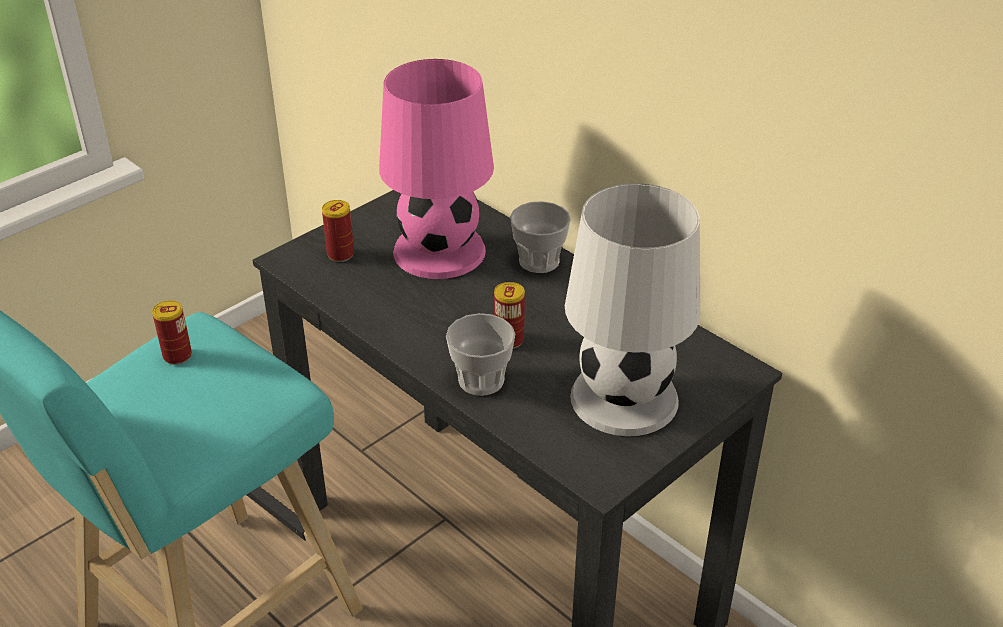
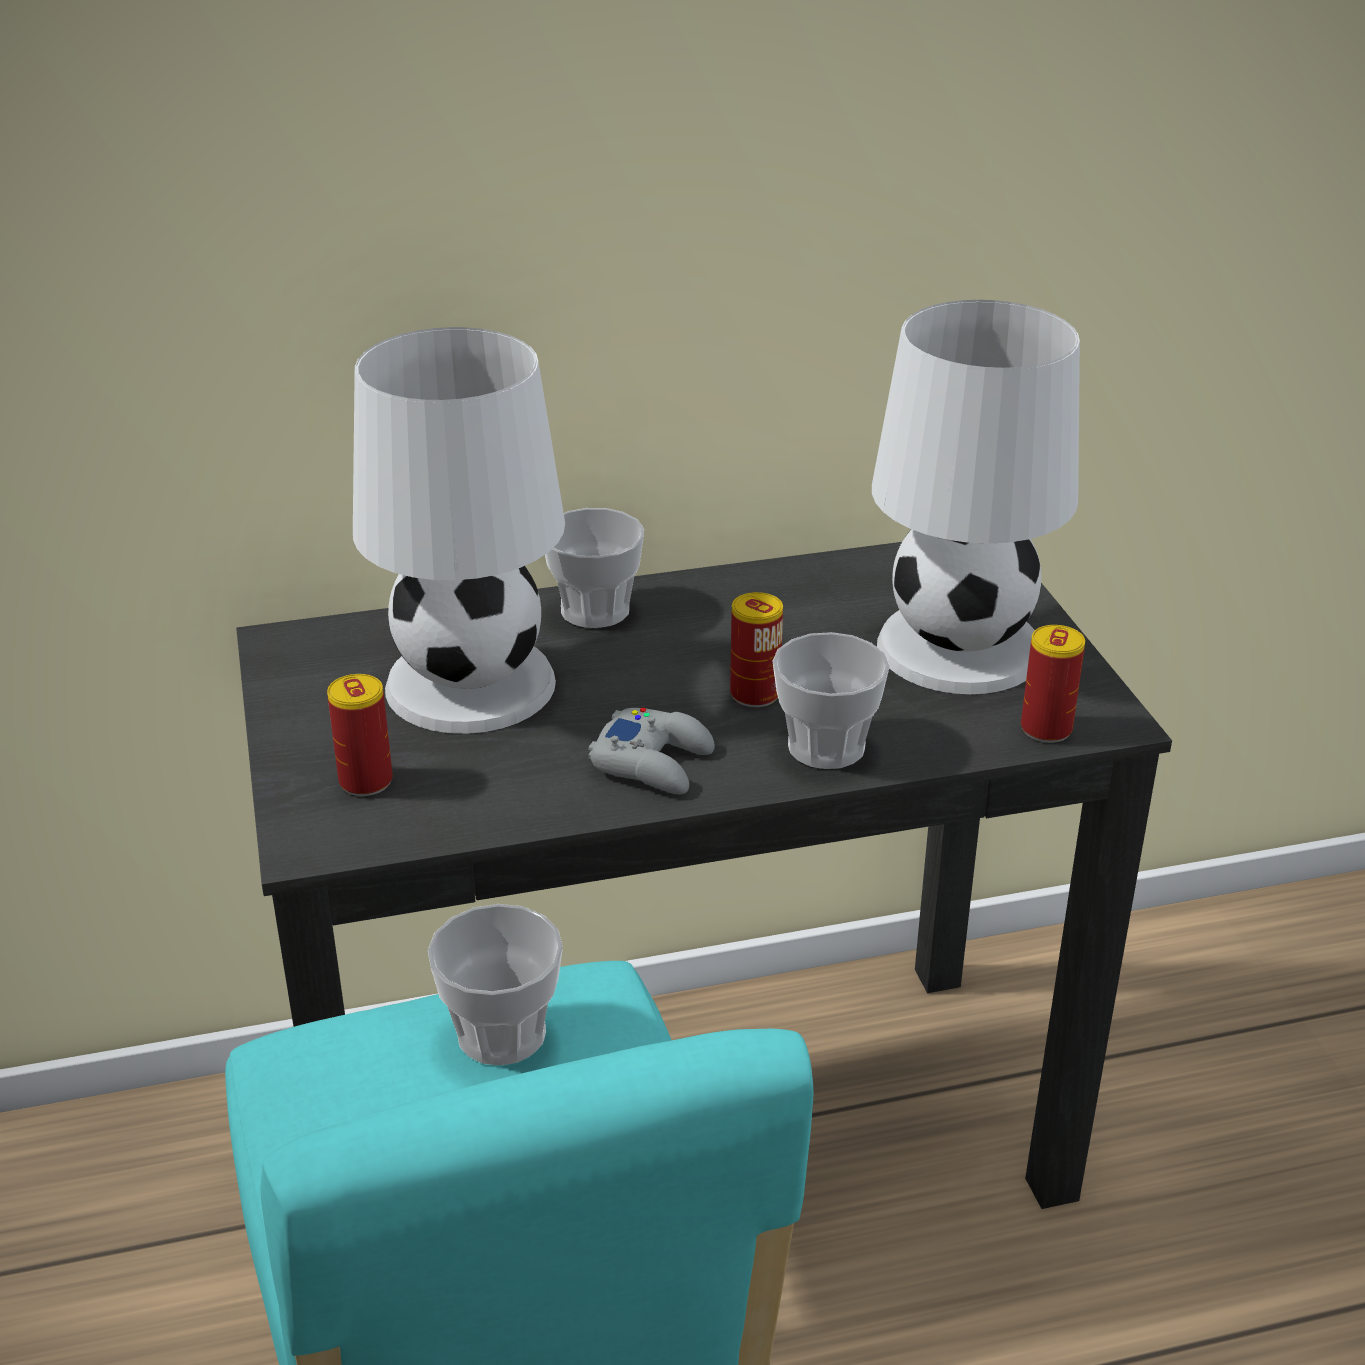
camera: 60 degrees left, 5 degrees down
can [152,300,192,365] -> can moved to [1021,625,1085,743]
pink table lamp [379,59,494,279] -> white table lamp [353,327,565,734]
none -> cup [428,904,563,1065]
none -> grey game controller [588,708,715,794]

